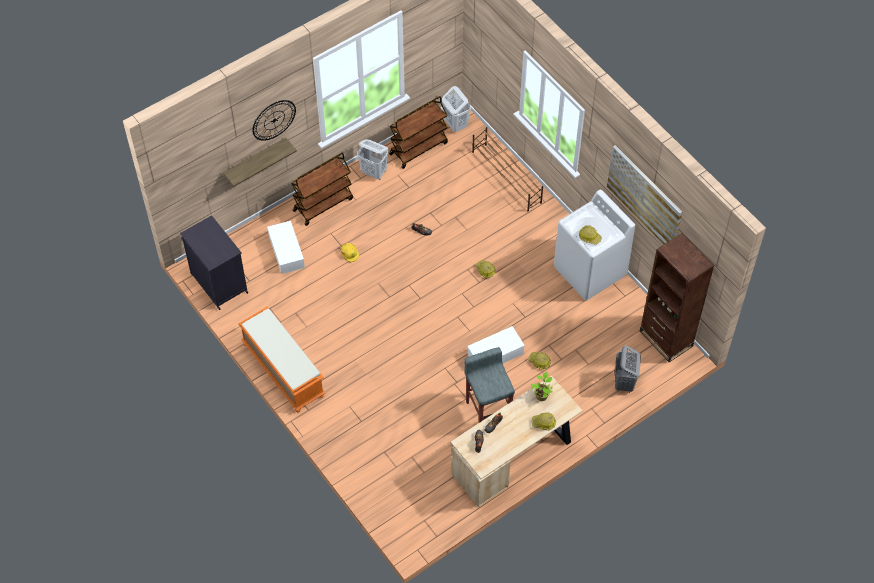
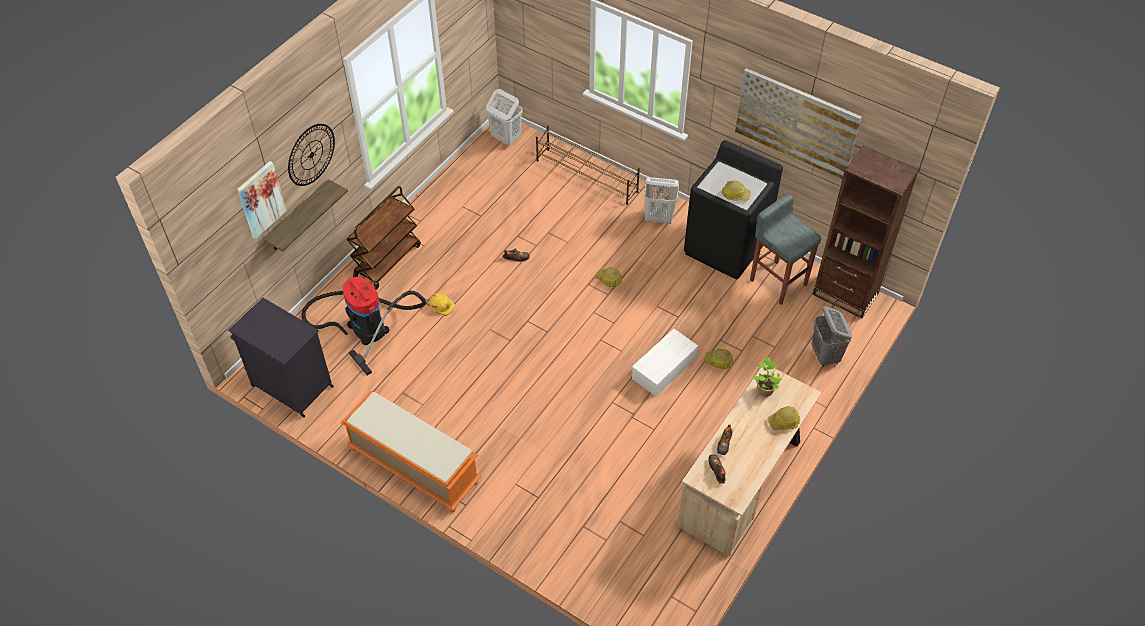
camera: 20 degrees left, 5 degrees down
white storage box [267,221,305,274] -> vacuum cleaner [301,277,426,375]
white laundry basket [357,139,388,180] -> white laundry basket moved to [644,177,679,224]
brown cart [389,96,448,169] -> none
grey stool [464,347,515,423] -> grey stool moved to [750,194,821,305]
white washing machine [554,190,635,301] -> black washing machine [684,140,783,279]
none -> picture [237,161,287,239]

